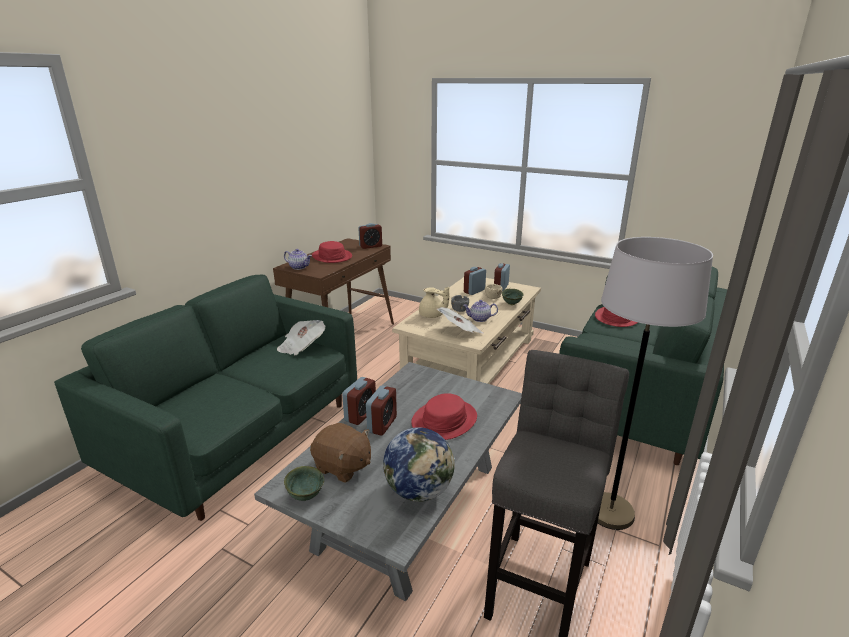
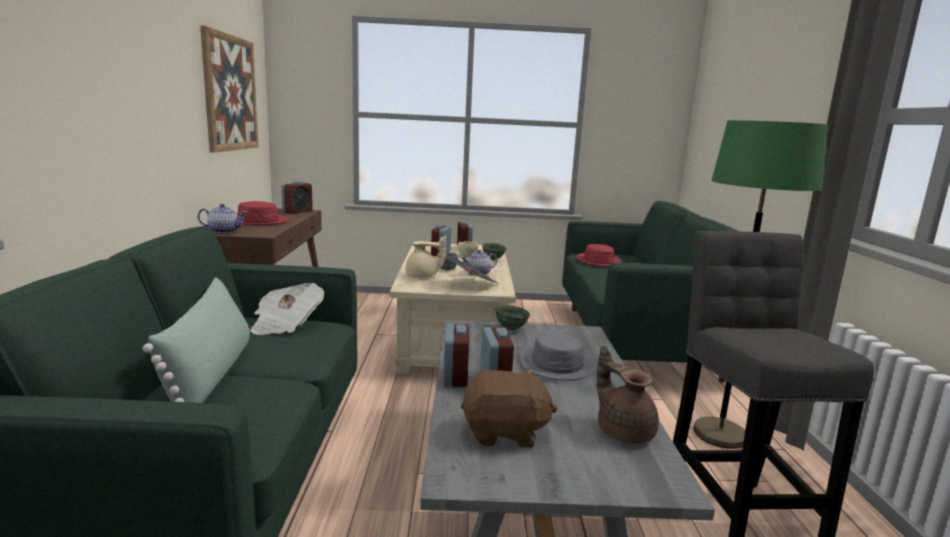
camera: 30 degrees left, 10 degrees down
green bowl [284,466,324,501] -> green bowl moved to [495,305,530,331]
globe [383,427,455,502] -> brown teapot [596,345,659,444]
red hat [411,393,477,440] -> grey hat [519,330,597,381]
grey floor lamp [598,237,713,530] -> green floor lamp [693,120,828,449]
none -> green pillow [143,277,250,403]
none -> picture [200,25,259,153]

